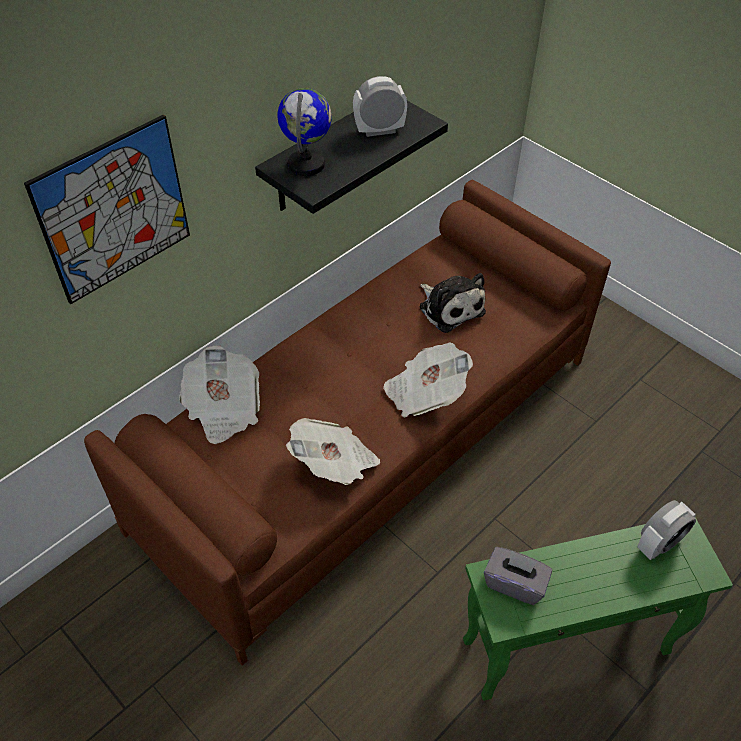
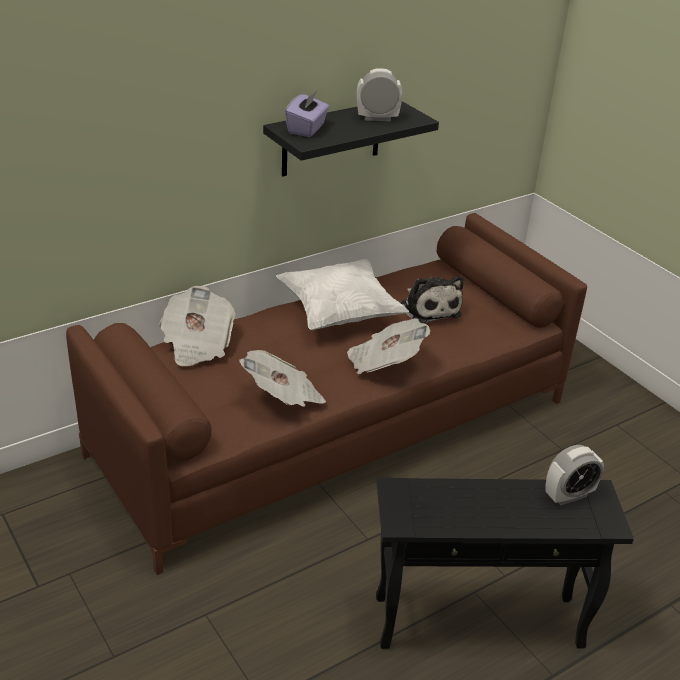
camera: 10 degrees right, 15 degrees down
picture [24,114,190,305] -> none
globe [277,88,332,176] -> purple tissue box [285,91,329,137]
green side table [463,517,733,701] -> black side table [376,478,634,649]
grey tissue box [484,547,552,605] -> none
none -> white pillow [276,259,409,330]

